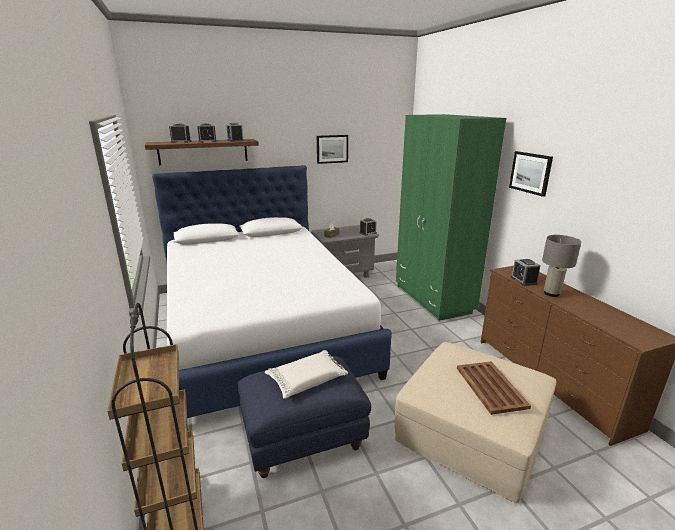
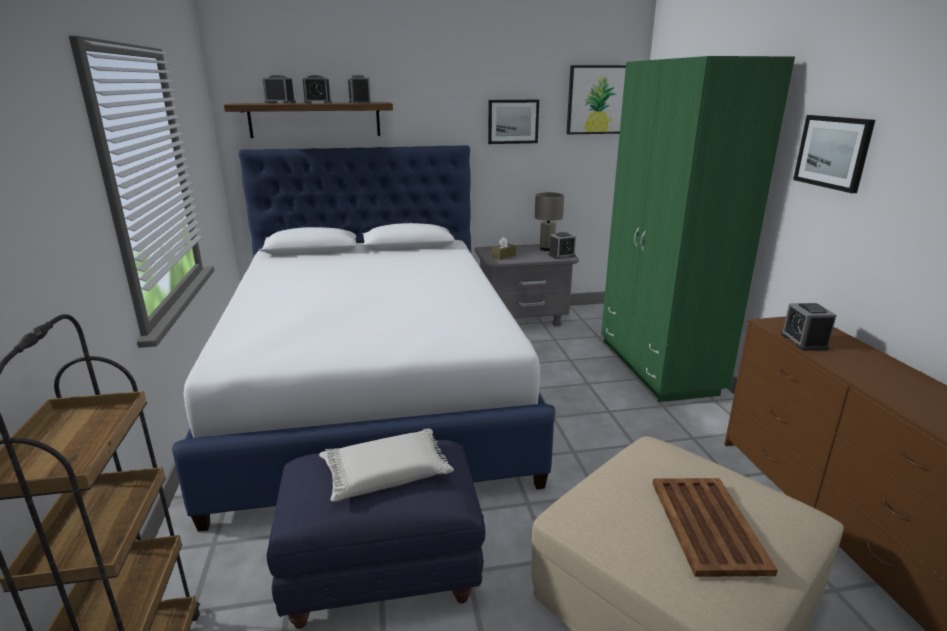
camera: 10 degrees right, 0 degrees up
grey table lamp [542,235,581,297] -> grey table lamp moved to [535,192,564,251]
none -> picture [566,65,626,134]

